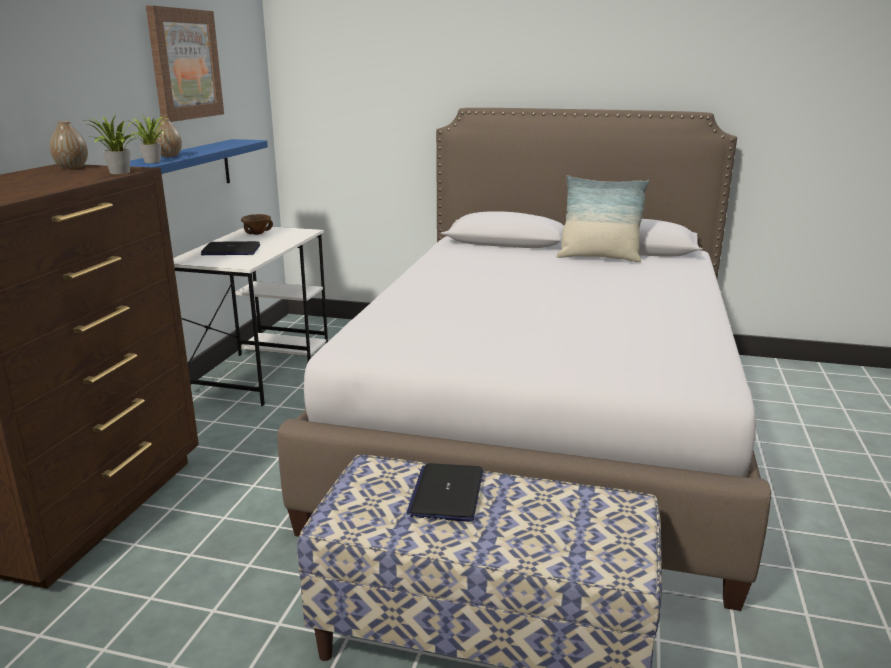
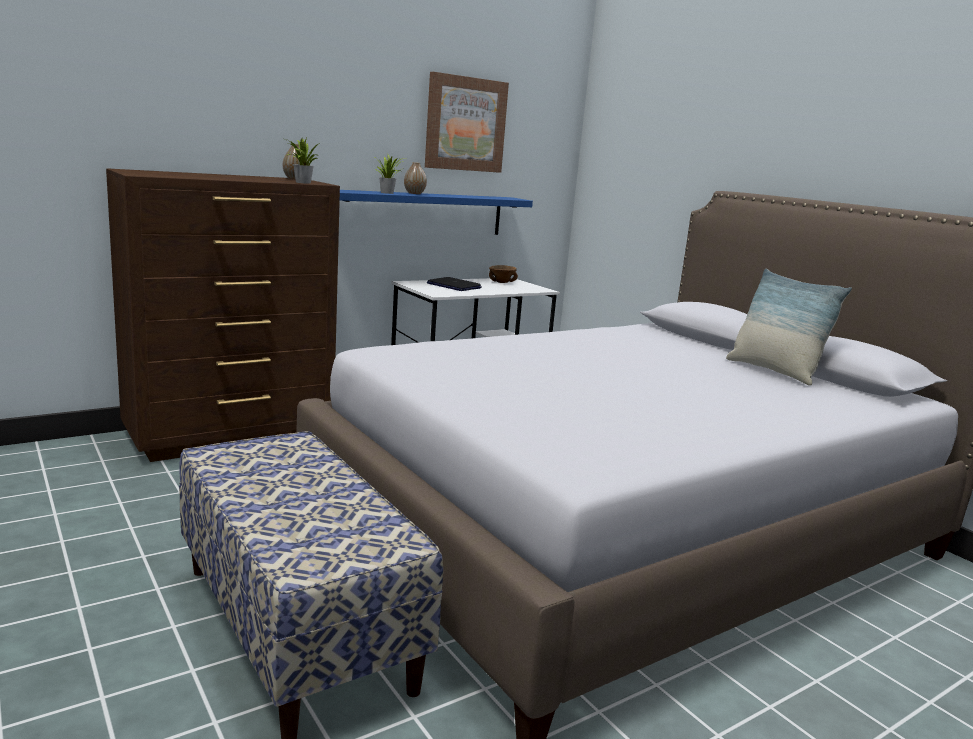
camera: 40 degrees right, 5 degrees down
laptop [407,463,483,522] -> none

